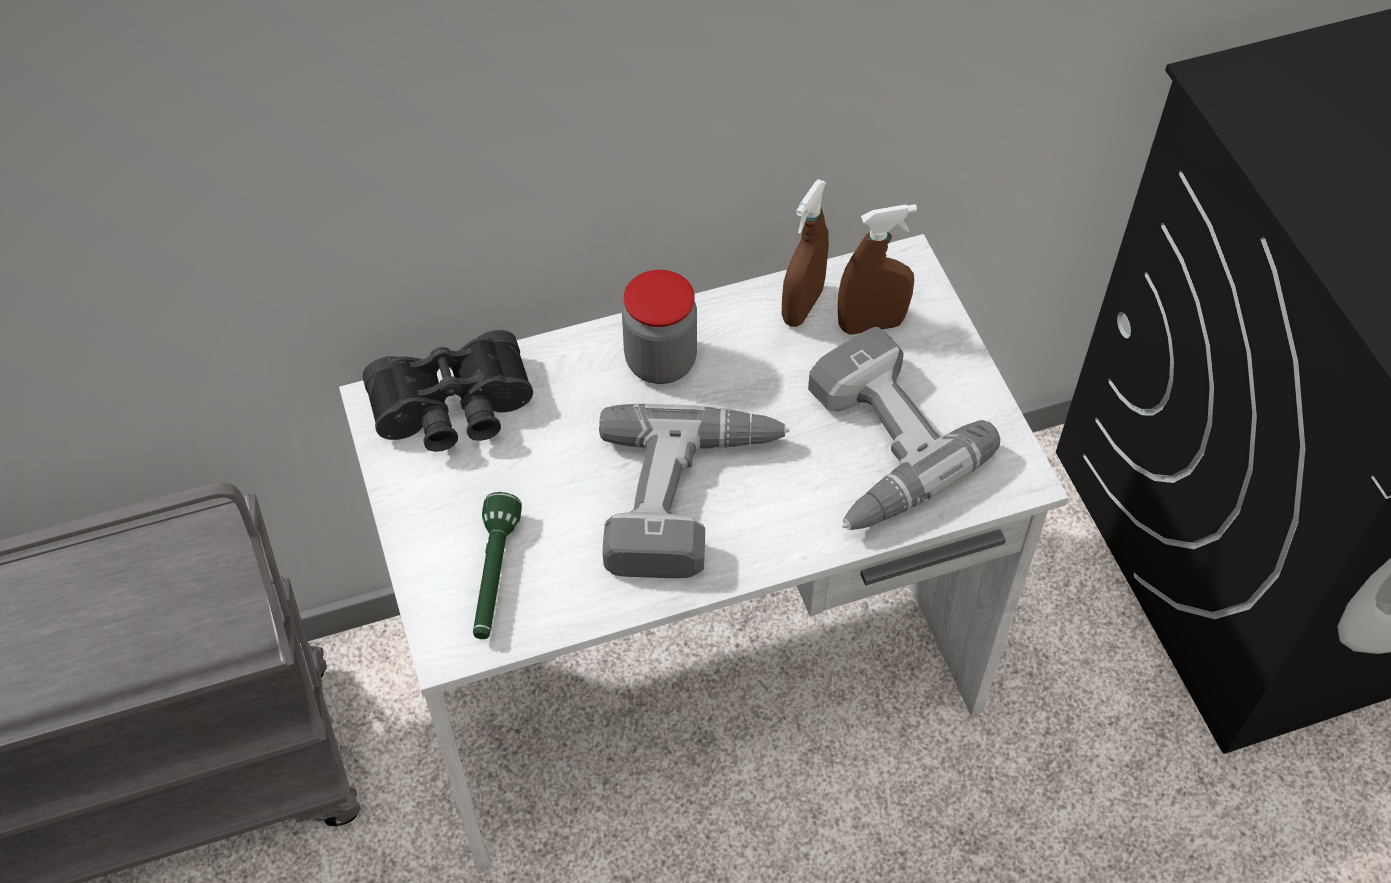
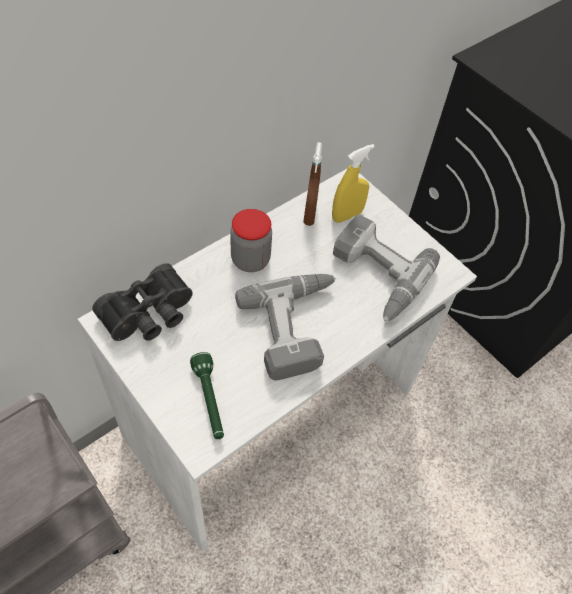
camera: 25 degrees left, 0 degrees up
brown spray bottle [838,204,917,335] -> yellow spray bottle [332,144,375,223]

